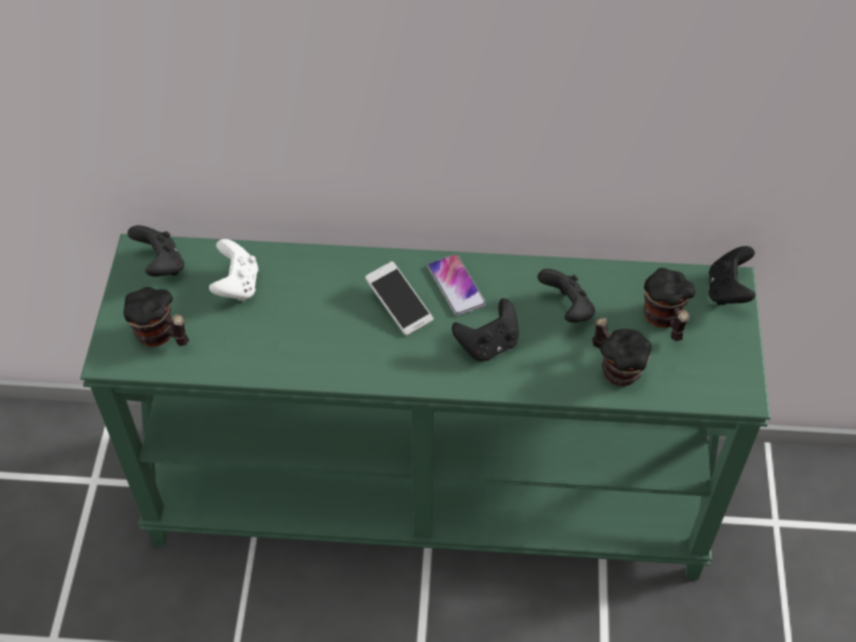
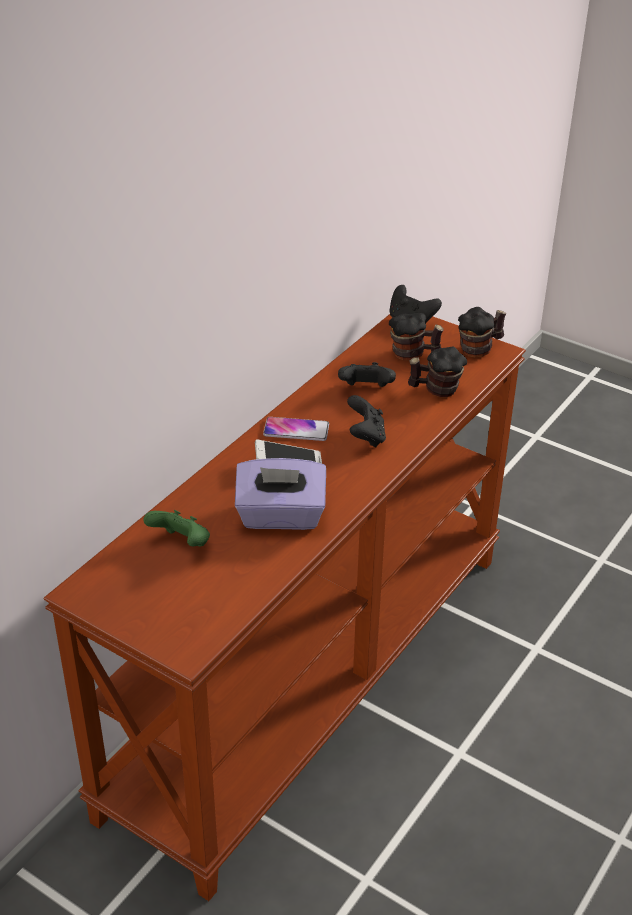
camera: 60 degrees left, 15 degrees down
green console table [80,234,771,580] -> brown console table [44,314,526,901]
mug [124,287,189,347] -> mug moved to [458,307,506,358]
black game controller [127,225,184,277] -> none
white game controller [209,239,258,301] -> green game controller [143,510,210,547]
none -> purple tissue box [235,458,326,530]

